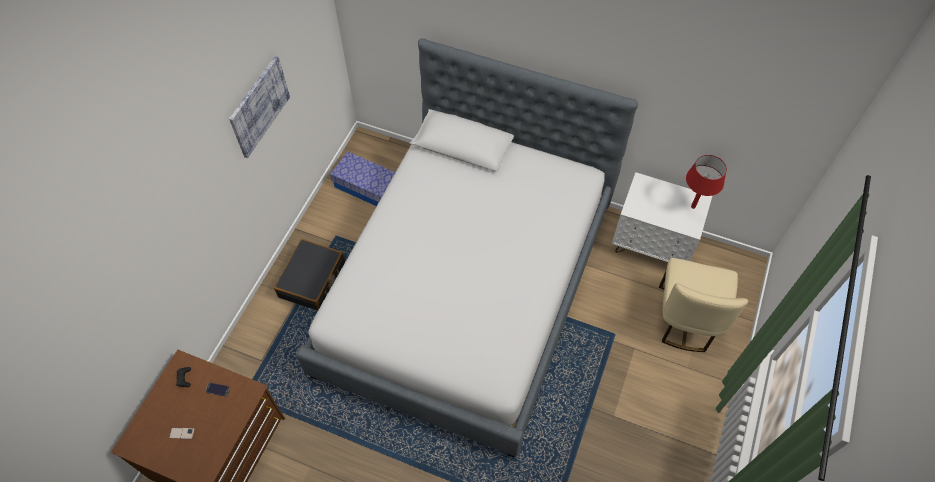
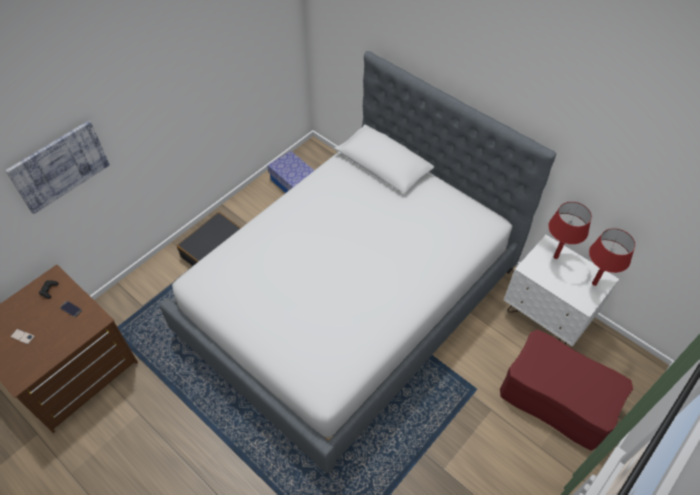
camera: 20 degrees right, 5 degrees down
picture [229,56,290,158] -> picture moved to [5,121,110,214]
beige chair [659,258,748,352] -> red ottoman [500,330,633,451]
none -> red table lamp [548,202,592,259]

